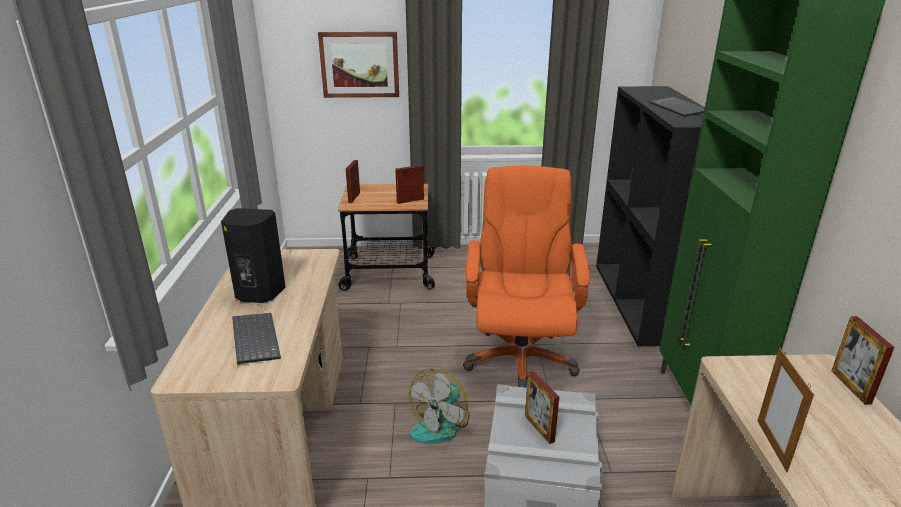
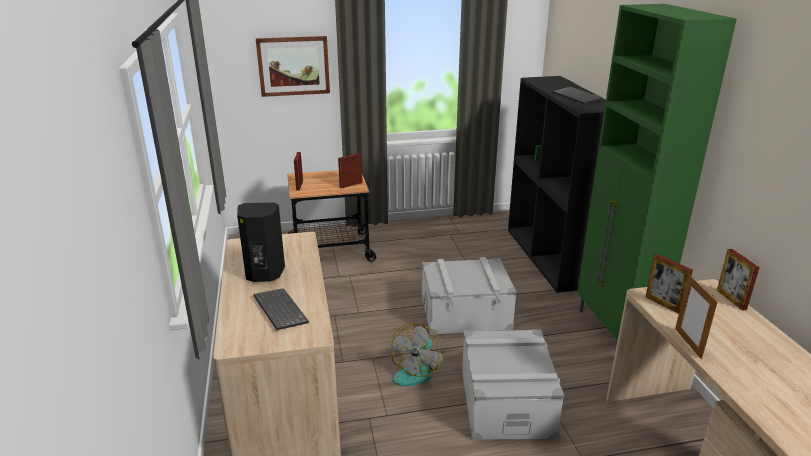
camera: 10 degrees left, 0 degrees up
orange office chair [463,165,590,388] -> grey storage box [422,257,517,335]
picture frame [525,371,559,444] -> picture frame moved to [646,254,693,314]

